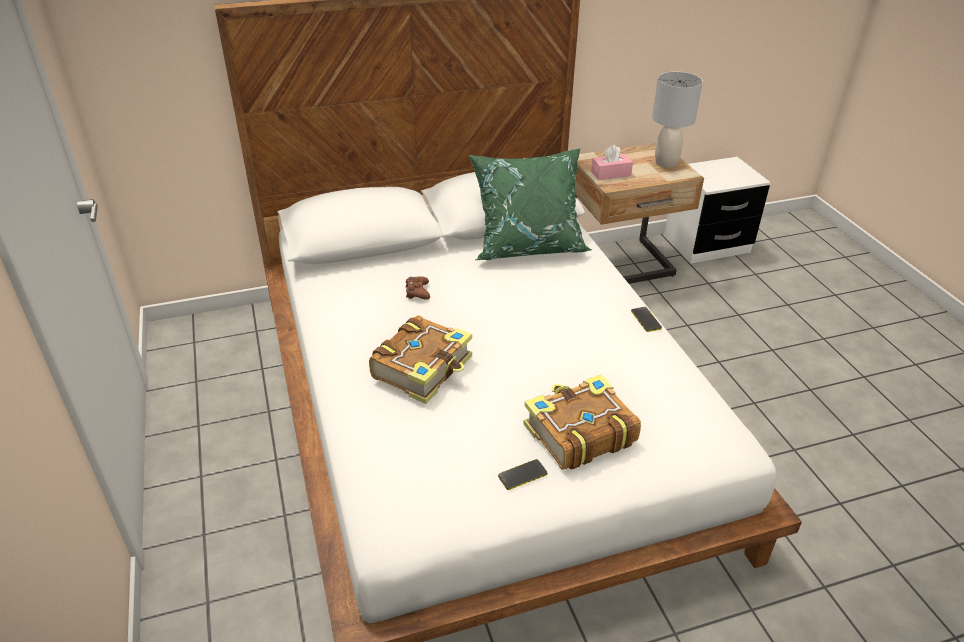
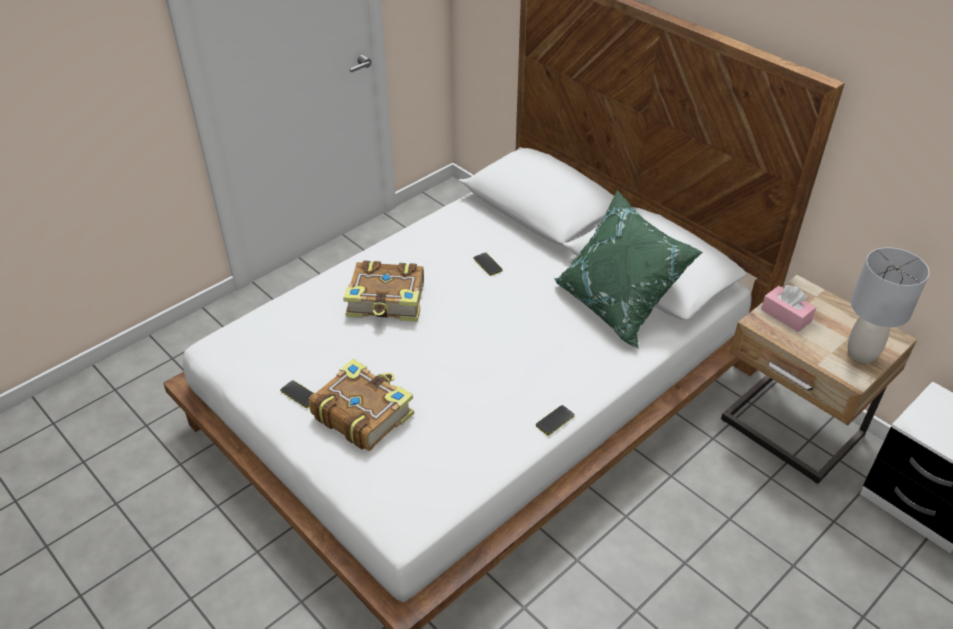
camera: 65 degrees right, 5 degrees up
brown game controller [405,276,430,300] -> phone [473,253,503,276]

